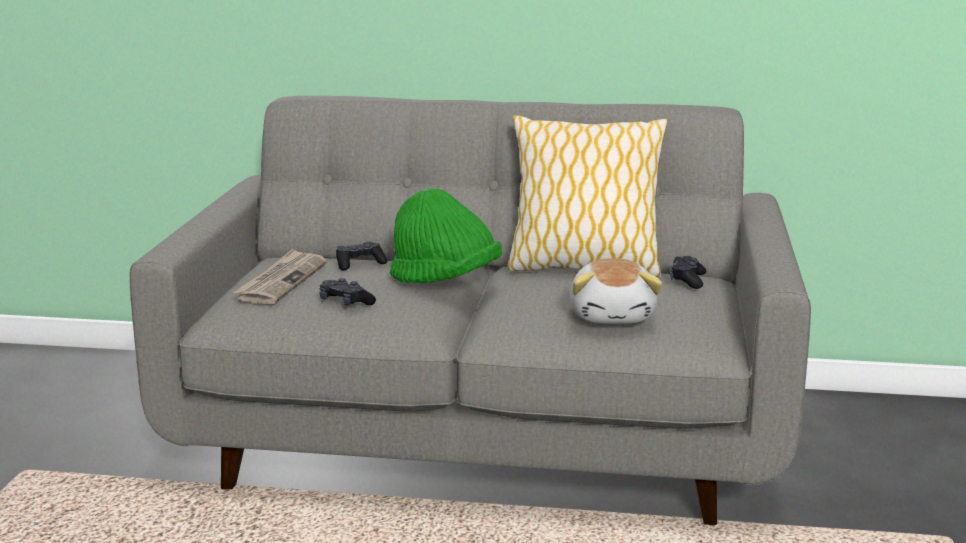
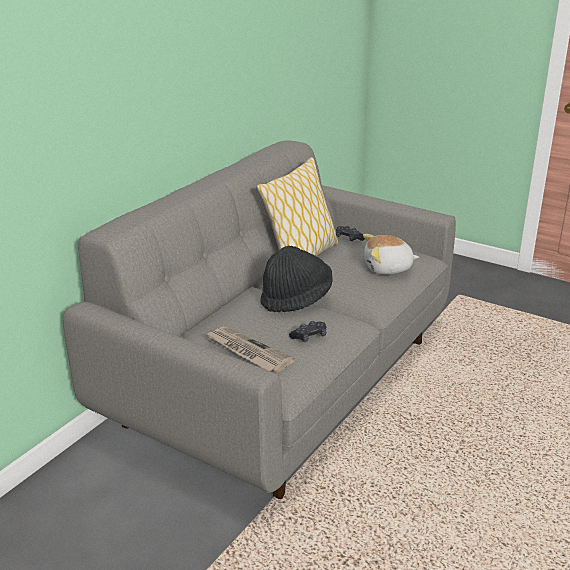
camera: 65 degrees left, 10 degrees up
black game controller [336,242,387,270] -> none
green hat [390,188,502,283] -> black hat [260,246,333,312]
plush toy [570,258,662,324] -> plush toy turned 150 degrees clockwise [363,234,419,274]

